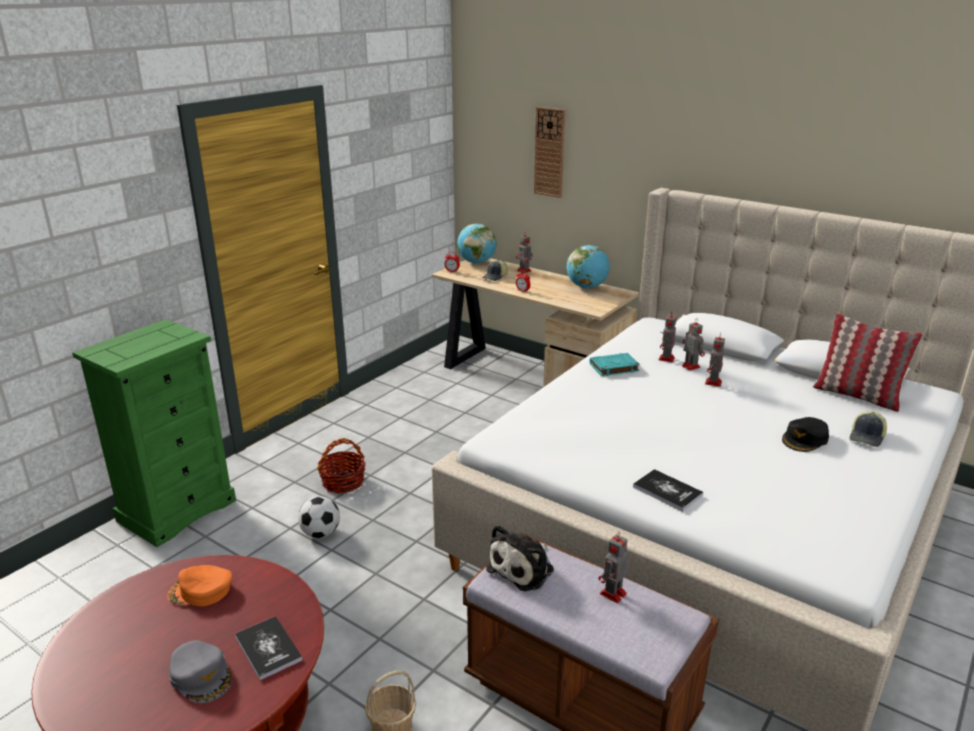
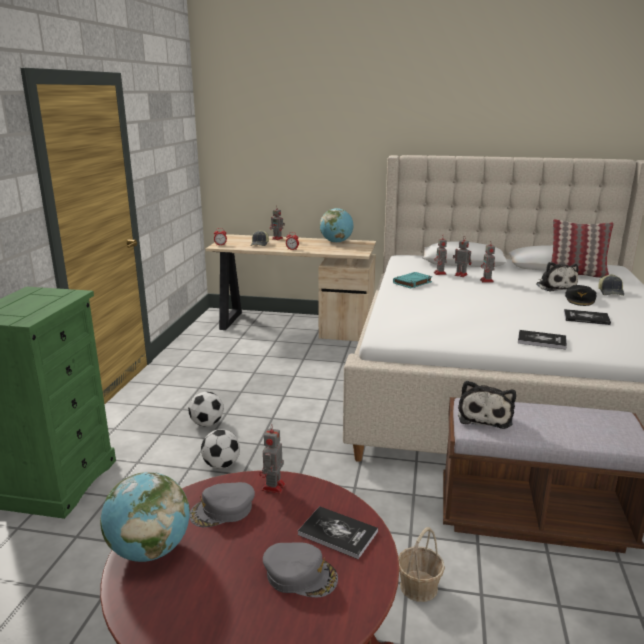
camera: 25 degrees left, 5 degrees down
orange cap [167,565,232,606] -> grey cap [189,482,255,527]
basket [317,438,365,494] -> football [188,391,224,427]
globe [457,224,497,264] -> globe moved to [100,472,190,562]
wall clock [534,107,565,198] -> none
toy robot [599,532,628,603] -> toy robot moved to [259,424,286,494]
none -> plush toy [536,262,578,291]
none -> book [564,309,611,325]

